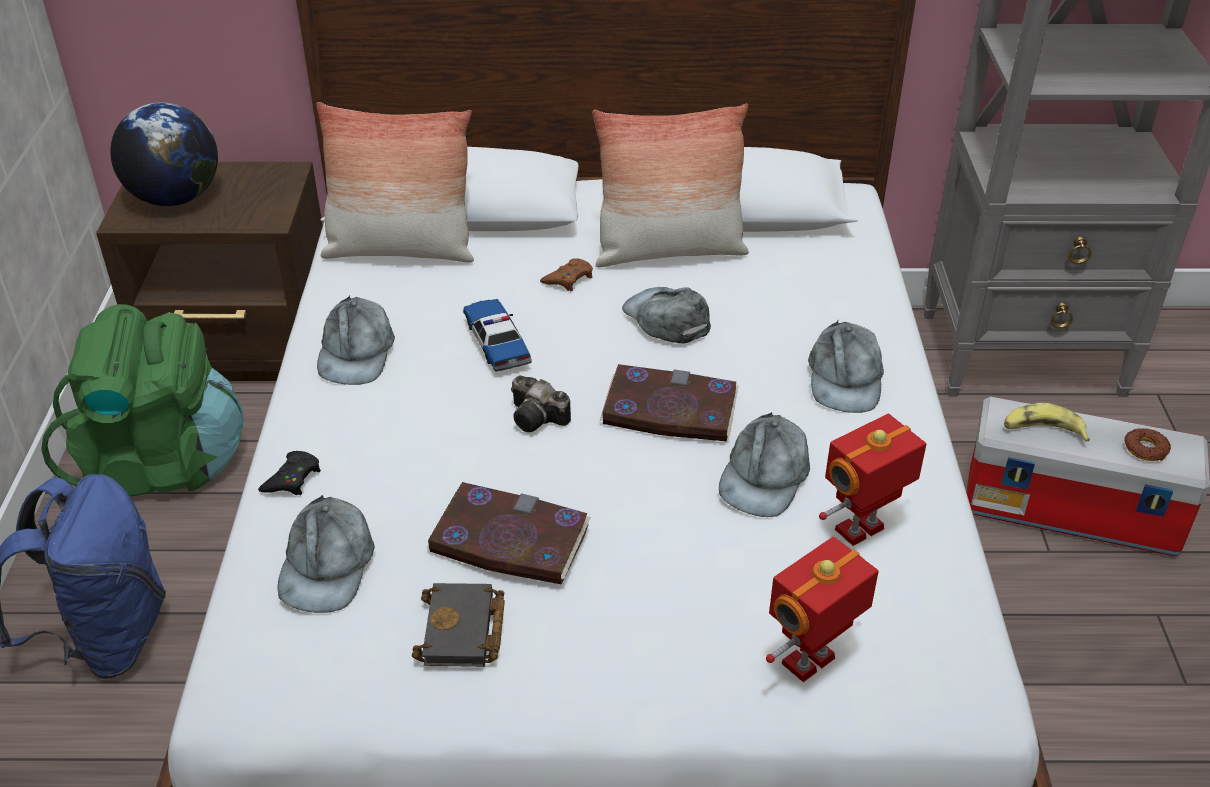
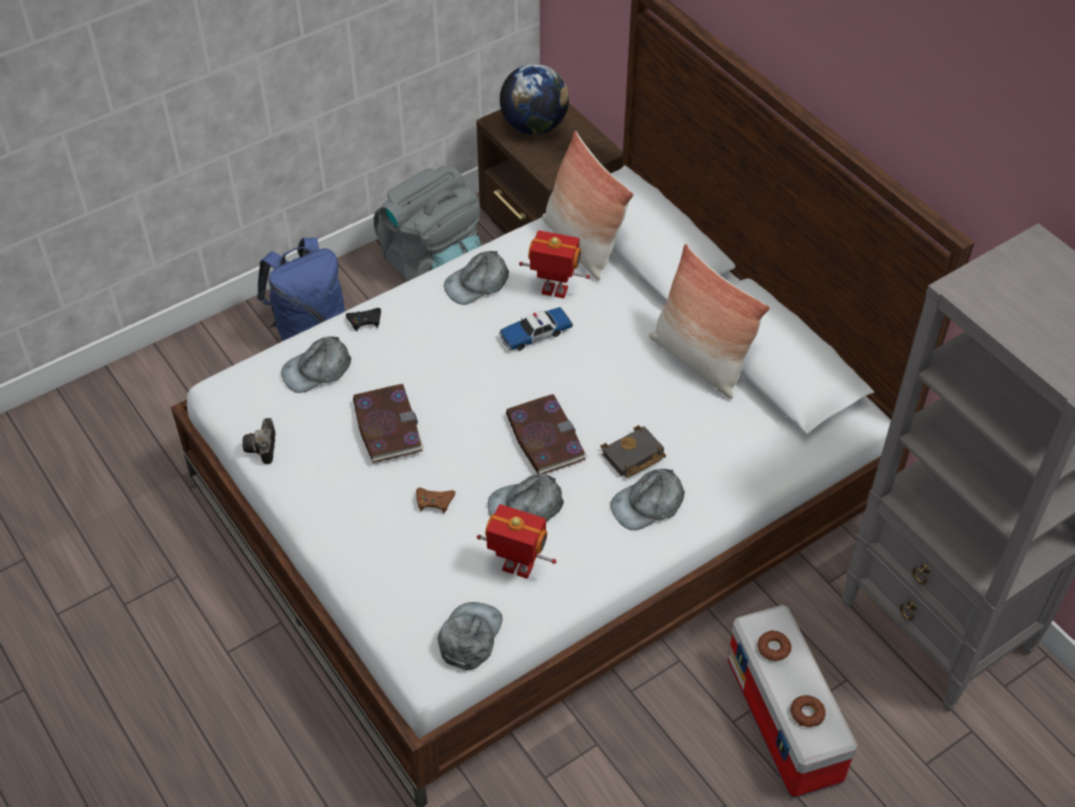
camera: 55 degrees right, 10 degrees up
green backpack [41,304,244,496] -> grey backpack [373,166,481,281]
black book [412,583,505,667] -> black book moved to [600,425,666,478]
toy car [463,299,532,372] -> toy car turned 150 degrees counterclockwise [499,307,573,351]
camera [511,375,571,432] -> camera moved to [242,418,276,464]
brown game controller [540,258,593,291] -> brown game controller moved to [416,488,455,513]
grey cap [622,287,711,344] -> grey cap moved to [438,602,502,670]
toy robot [766,537,879,682] -> toy robot moved to [519,230,590,298]
banana [1004,403,1090,442] -> donut [757,630,792,661]

